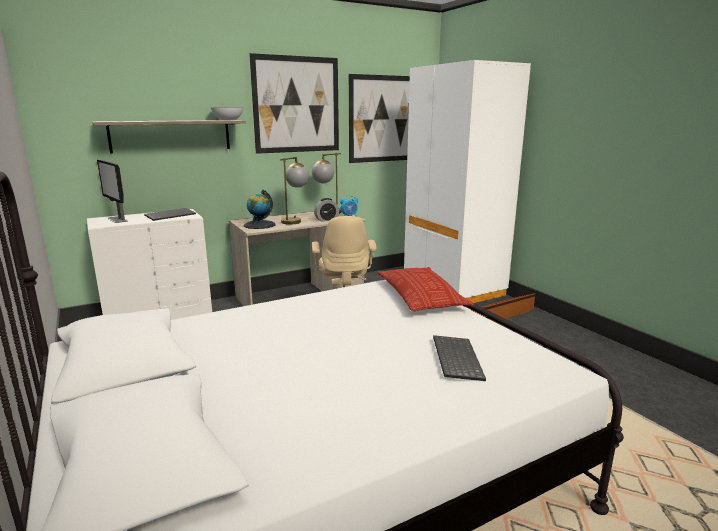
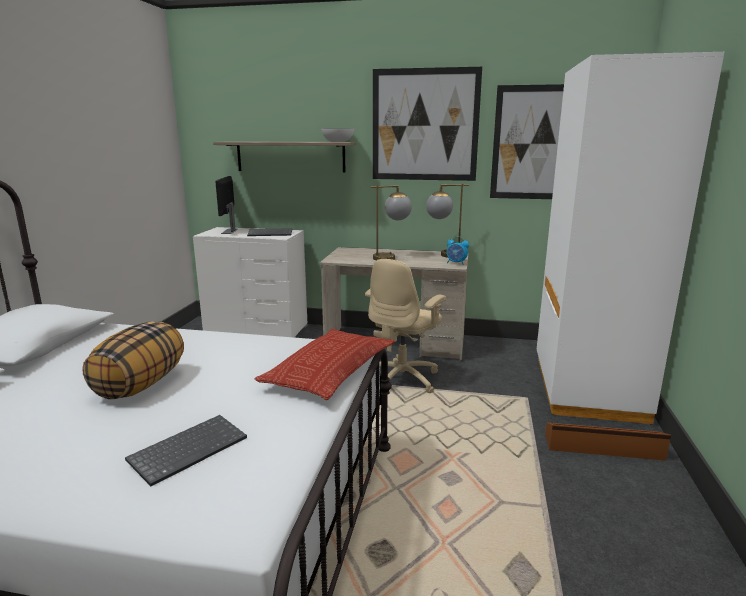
camera: 40 degrees right, 0 degrees up
globe [244,190,276,229] -> none
alarm clock [314,198,339,222] -> none
none -> pillow [83,321,184,399]

